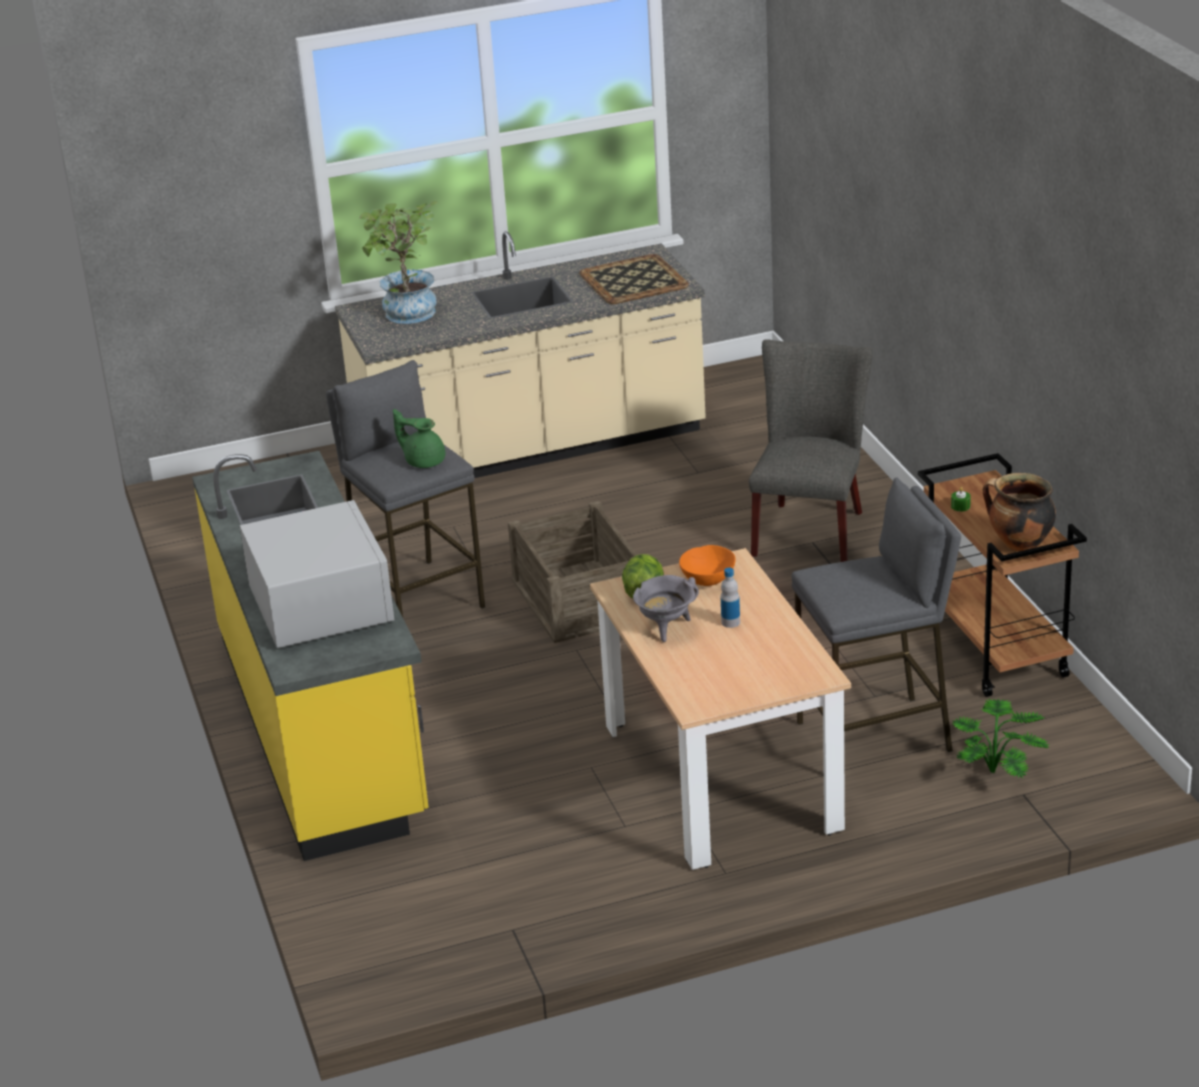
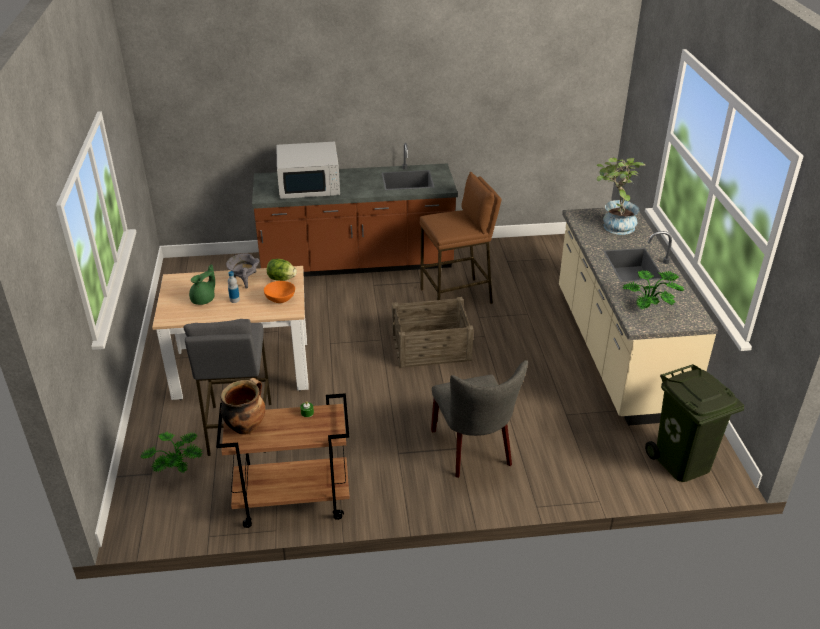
camera: 100 degrees right, 5 degrees up
yellow counter [192,451,428,861] -> brown counter [252,143,458,277]
grey stool [326,360,485,617] -> brown stool [420,172,502,304]
green teapot [393,409,445,468] -> green teapot moved to [189,264,215,305]
tray [579,254,689,304] -> potted plant [623,270,685,309]
grey chair [749,339,872,562] -> grey chair turned 45 degrees clockwise [431,360,528,478]
none -> green trash can [645,364,744,482]

